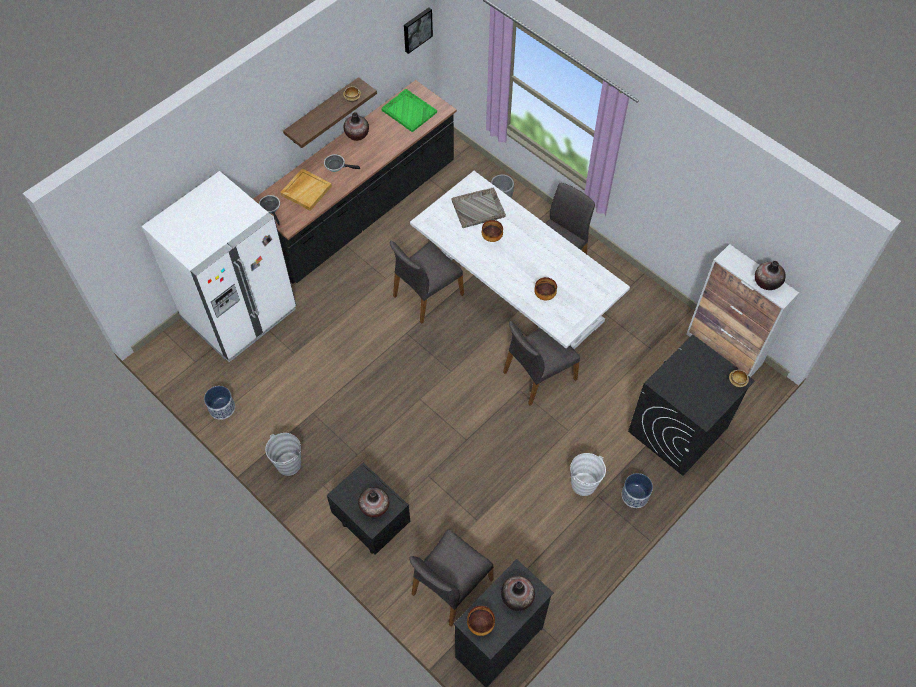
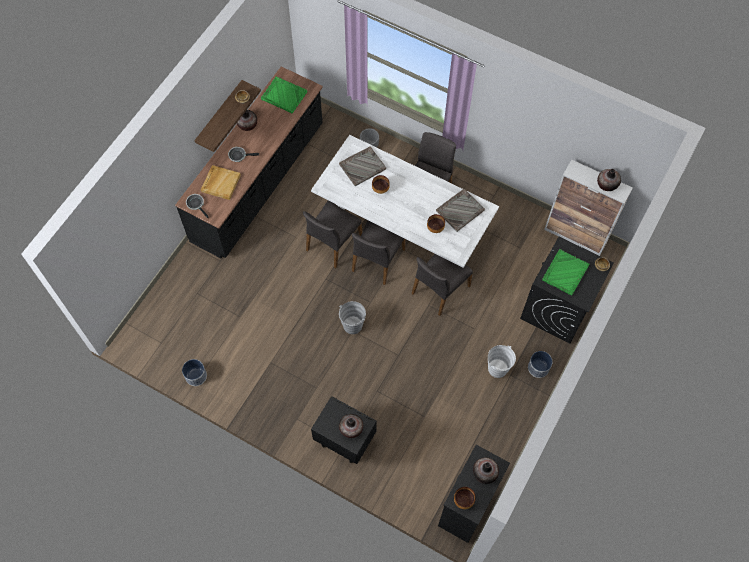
camera: 15 degrees left, 5 degrees up
white fridge [142,171,296,362] -> none
grey bucket [265,433,301,476] -> grey bucket moved to [339,301,366,334]
picture [404,8,433,54] -> none
grey chair [409,529,494,627] -> grey chair moved to [352,220,406,285]
none -> grey tray [436,189,485,232]
none -> green tray [542,249,589,296]

